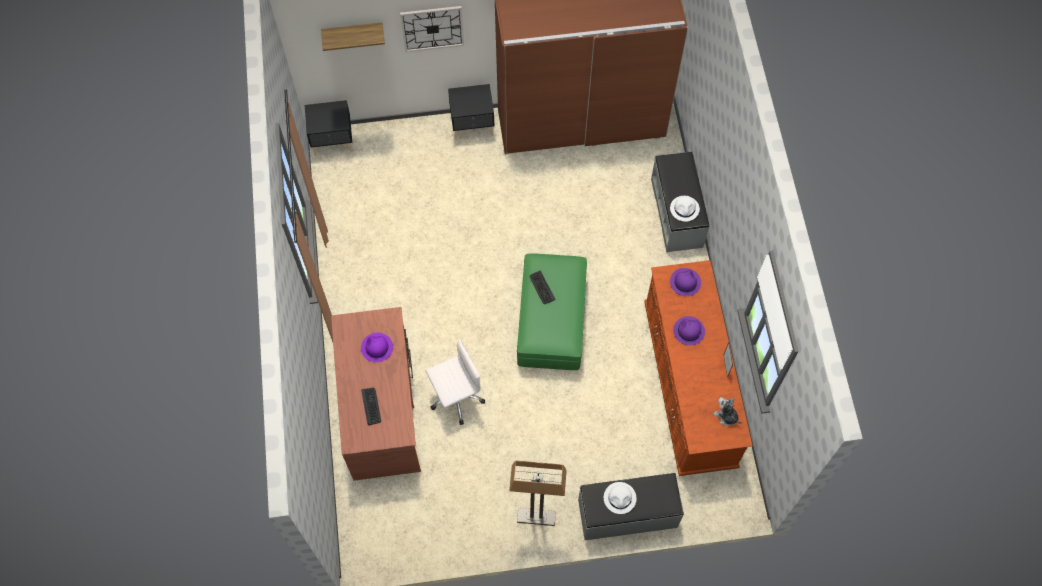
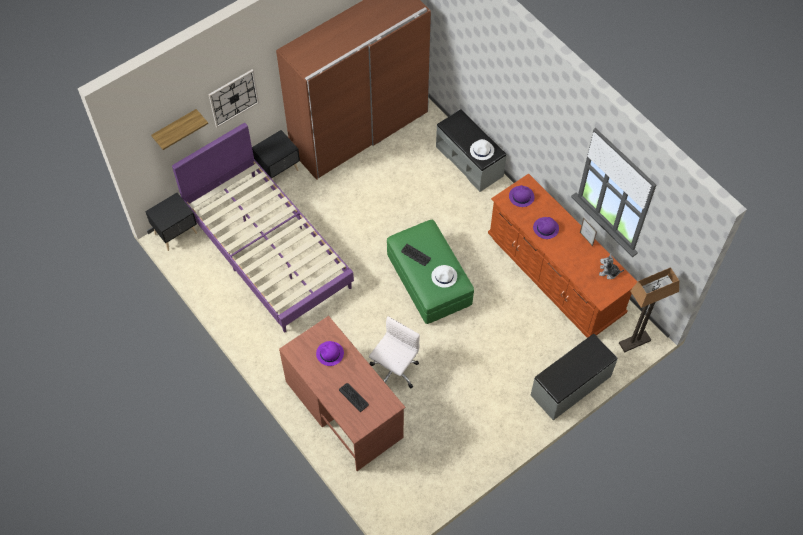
camera: 30 degrees left, 5 degrees down
floor lamp [509,461,567,526] -> floor lamp moved to [619,267,679,353]
white hat [604,482,637,514] -> white hat moved to [431,265,457,288]
none -> purple bed [172,123,354,332]

